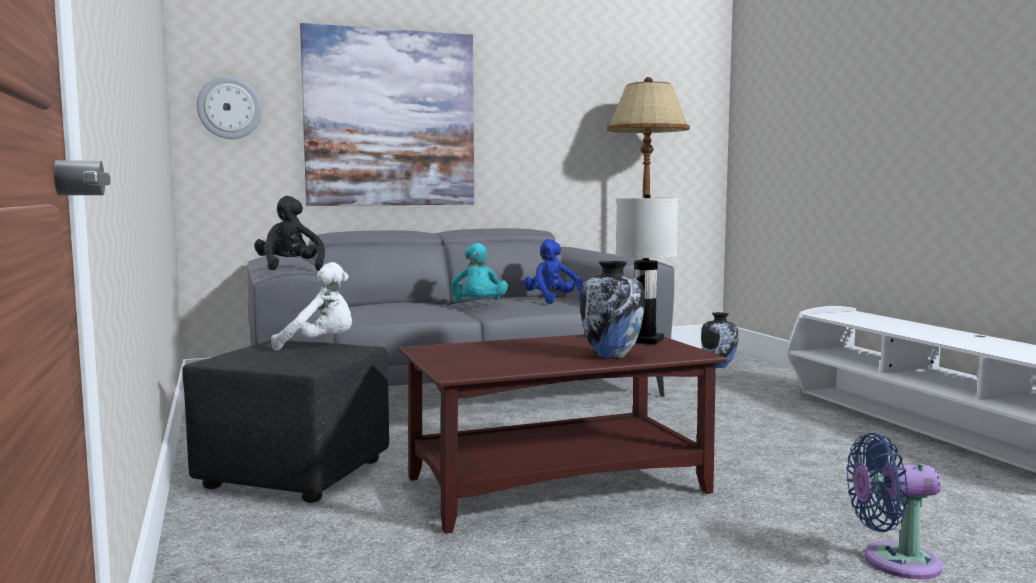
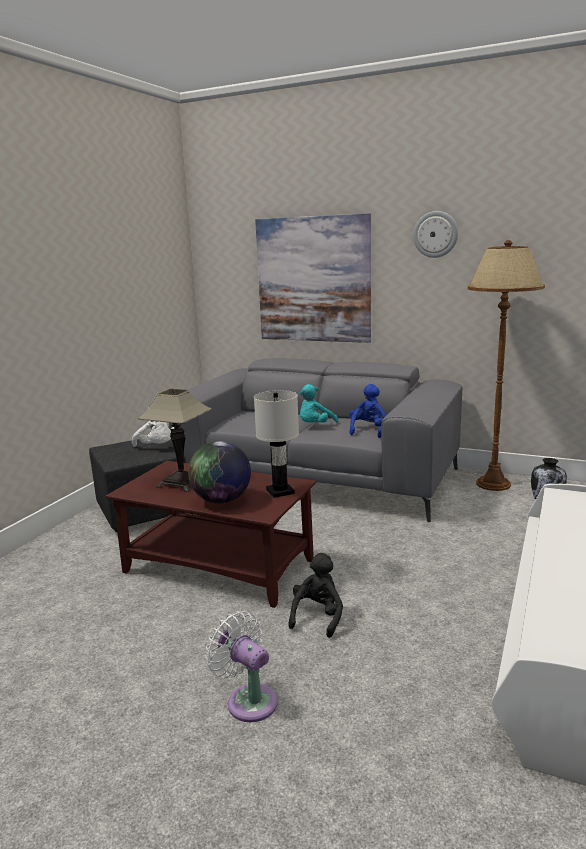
camera: 45 degrees right, 10 degrees up
wall clock [197,76,262,139] -> wall clock moved to [413,211,458,258]
black plush toy [254,196,325,271] -> black plush toy moved to [288,553,343,638]
vase [580,261,645,358] -> globe [188,441,251,504]
blue fan [846,433,943,579] -> white fan [206,611,278,722]
none -> table lamp [138,389,212,492]

